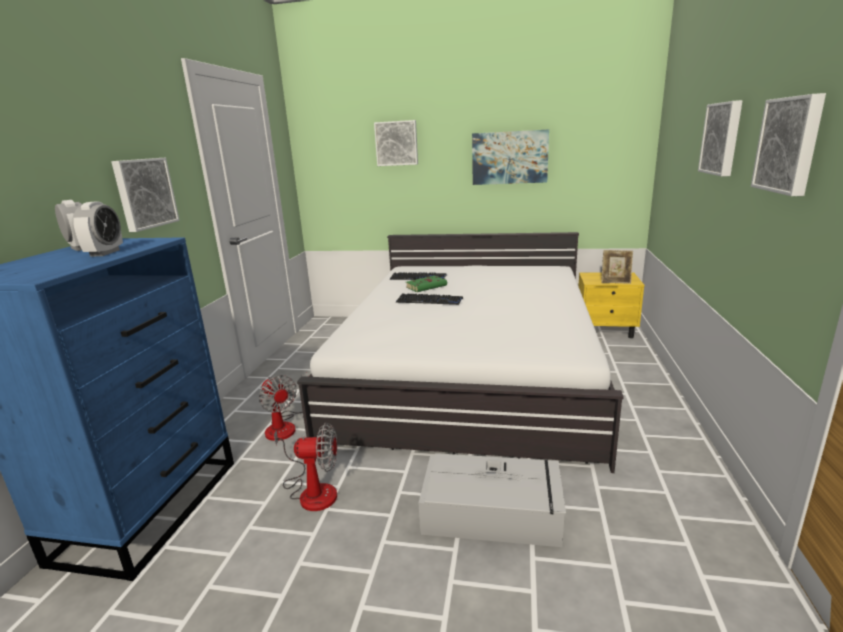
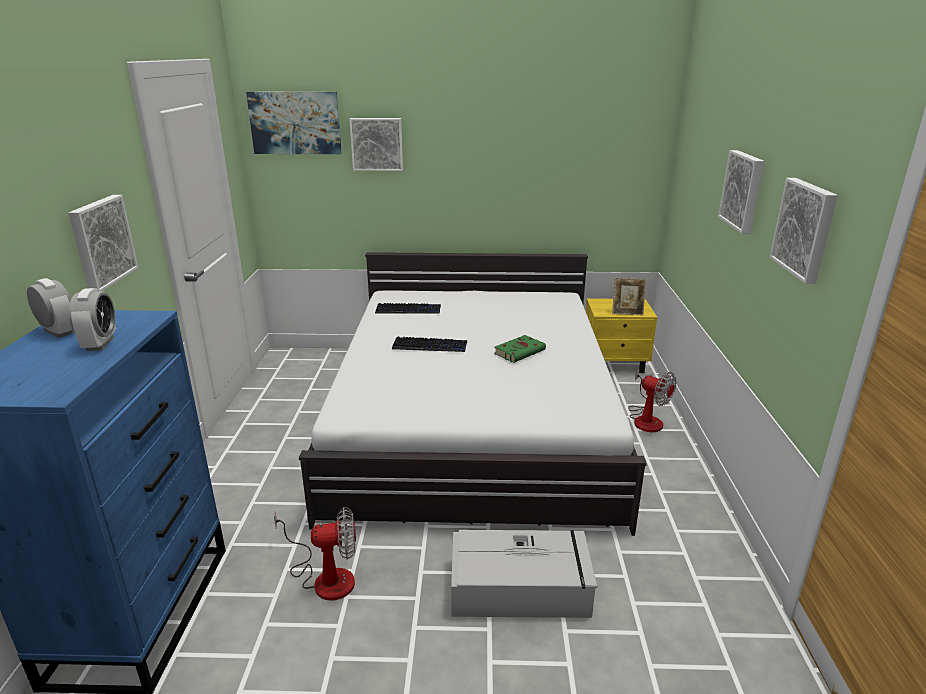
camera: 10 degrees left, 5 degrees up
fan [259,373,308,441] -> fan moved to [629,369,676,432]
green book [406,276,447,292] -> green book moved to [494,335,546,363]
picture [472,129,549,185] -> picture moved to [246,92,342,154]

